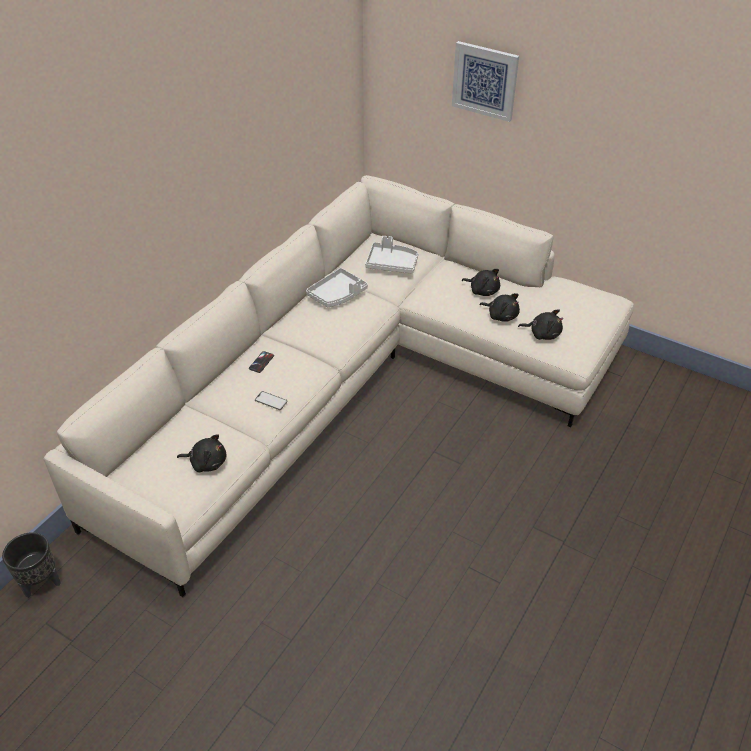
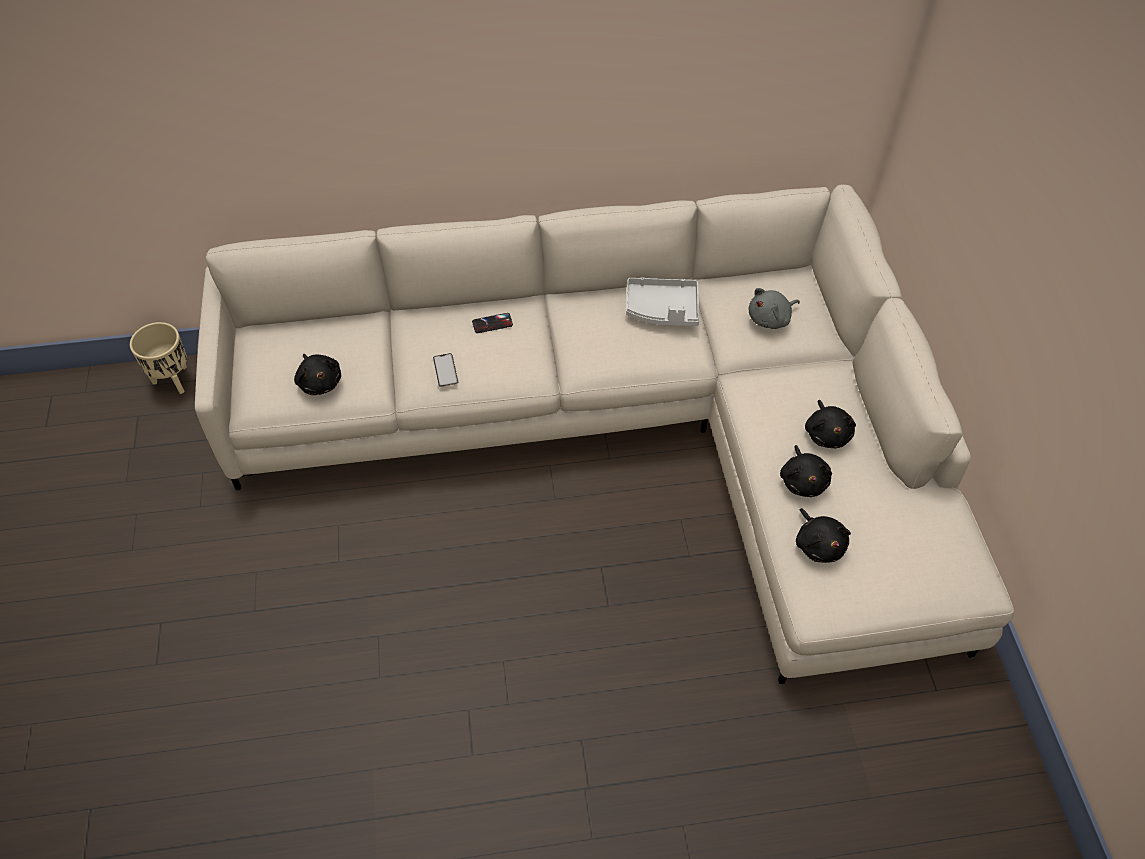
camera: 50 degrees right, 10 degrees up
black planter [2,532,61,598] -> beige planter [130,322,187,394]
grey tray [365,236,418,274] -> grey plush toy [749,288,800,329]
picture [452,41,519,122] -> none

